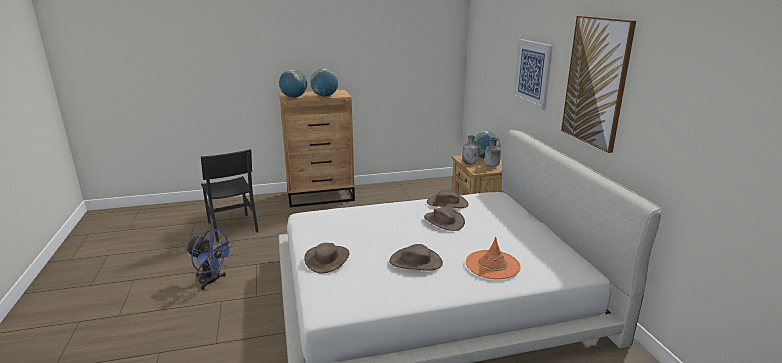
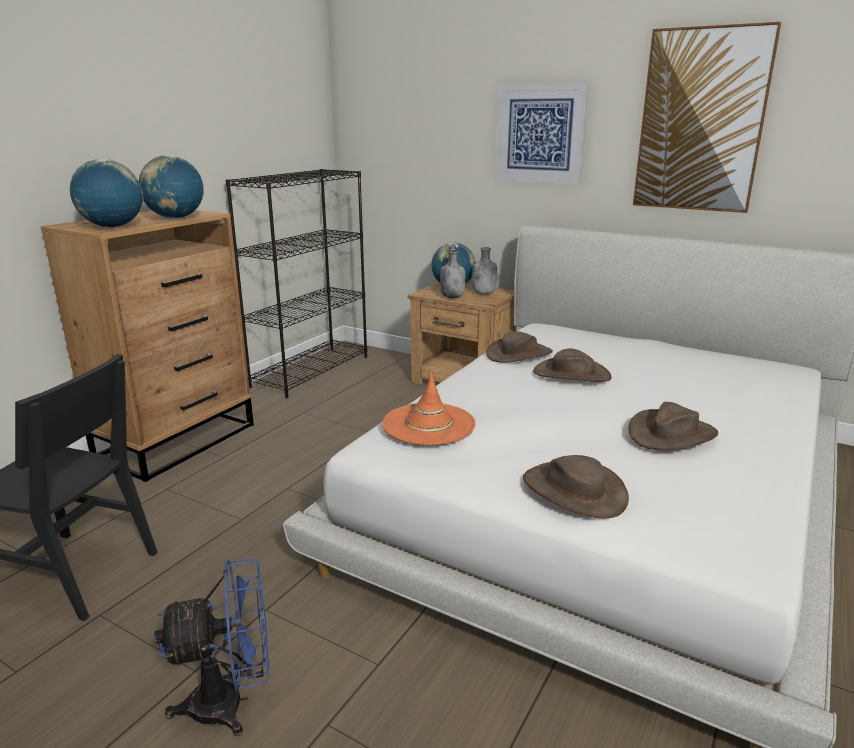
camera: 45 degrees left, 0 degrees up
orange hat [466,237,521,279] -> orange hat moved to [382,373,476,445]
none -> black bookcase [226,169,367,398]

